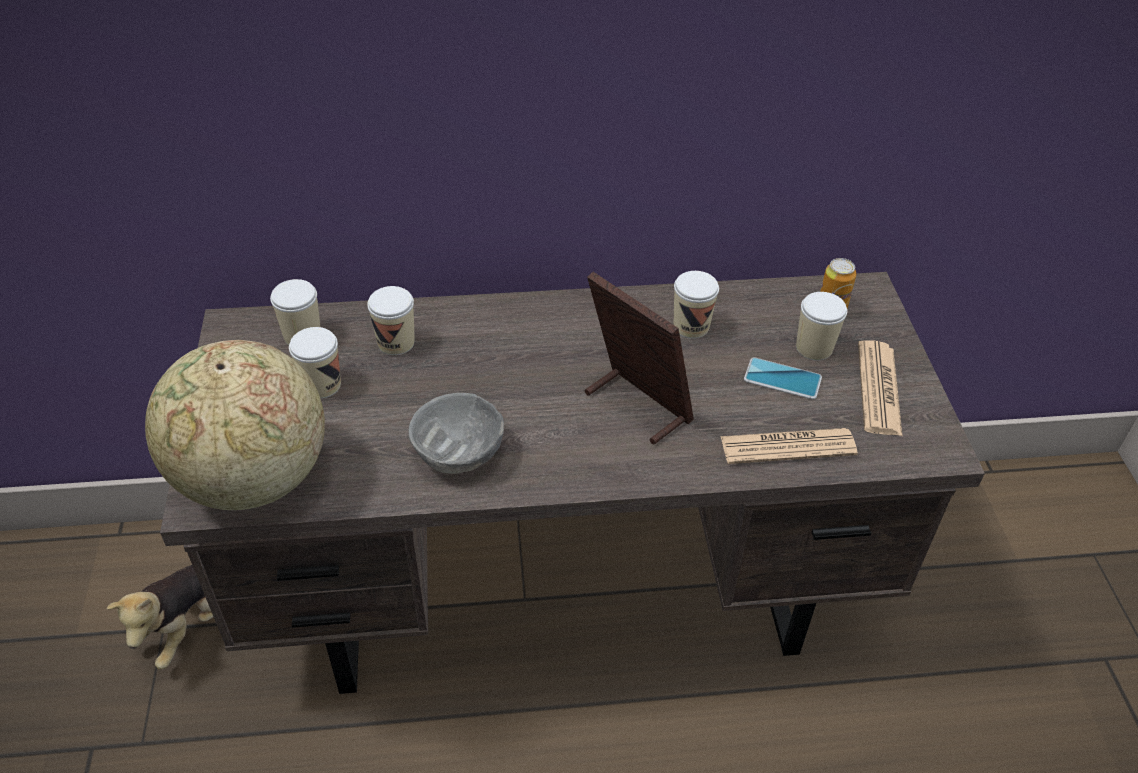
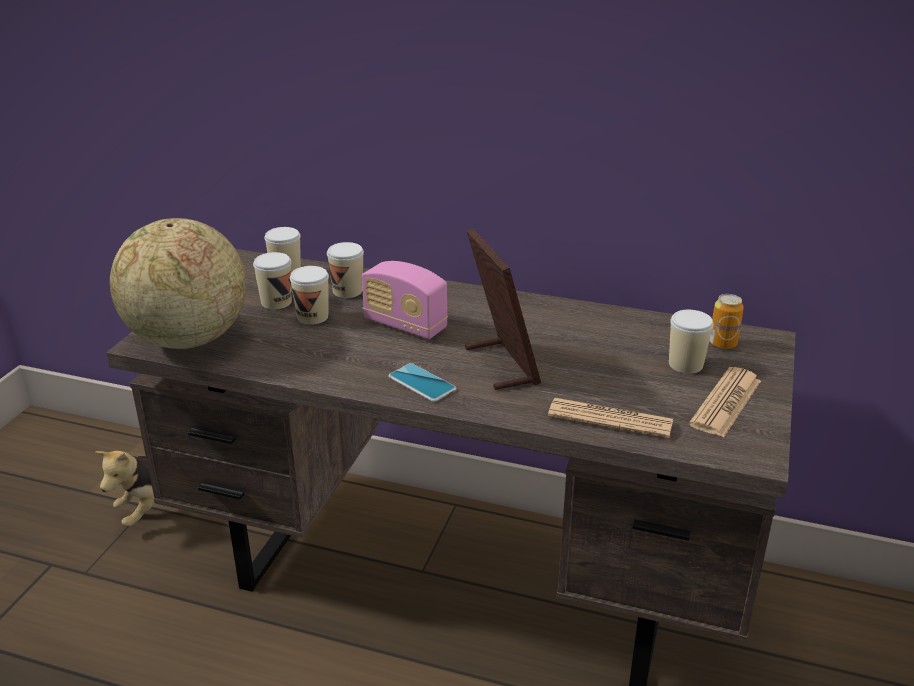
camera: 25 degrees right, 15 degrees down
grey bowl [408,393,504,474] -> none
cup [674,271,719,339] -> cup moved to [290,266,329,325]
phone [744,357,822,399] -> phone moved to [388,363,457,402]
none -> radio [362,261,448,339]

